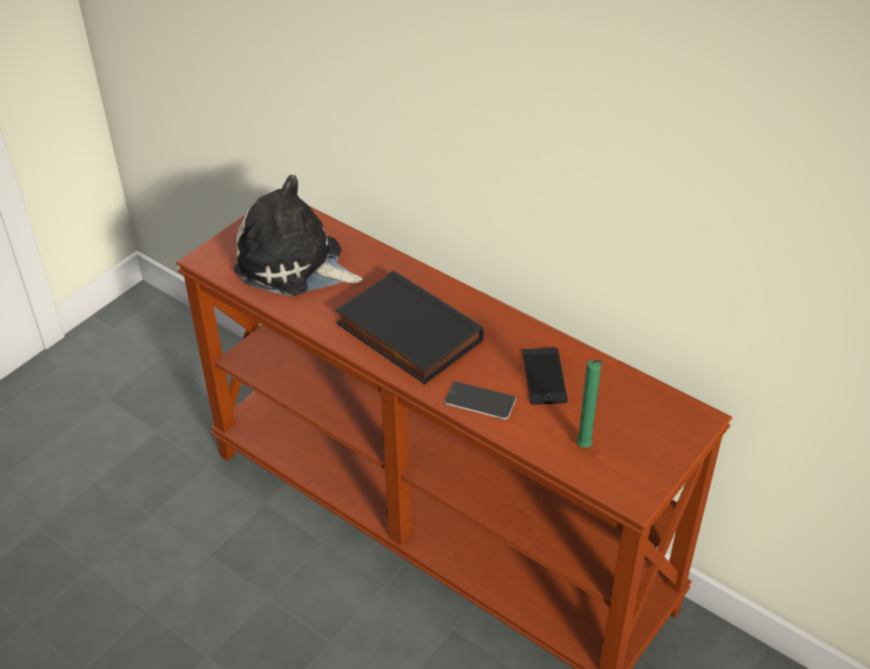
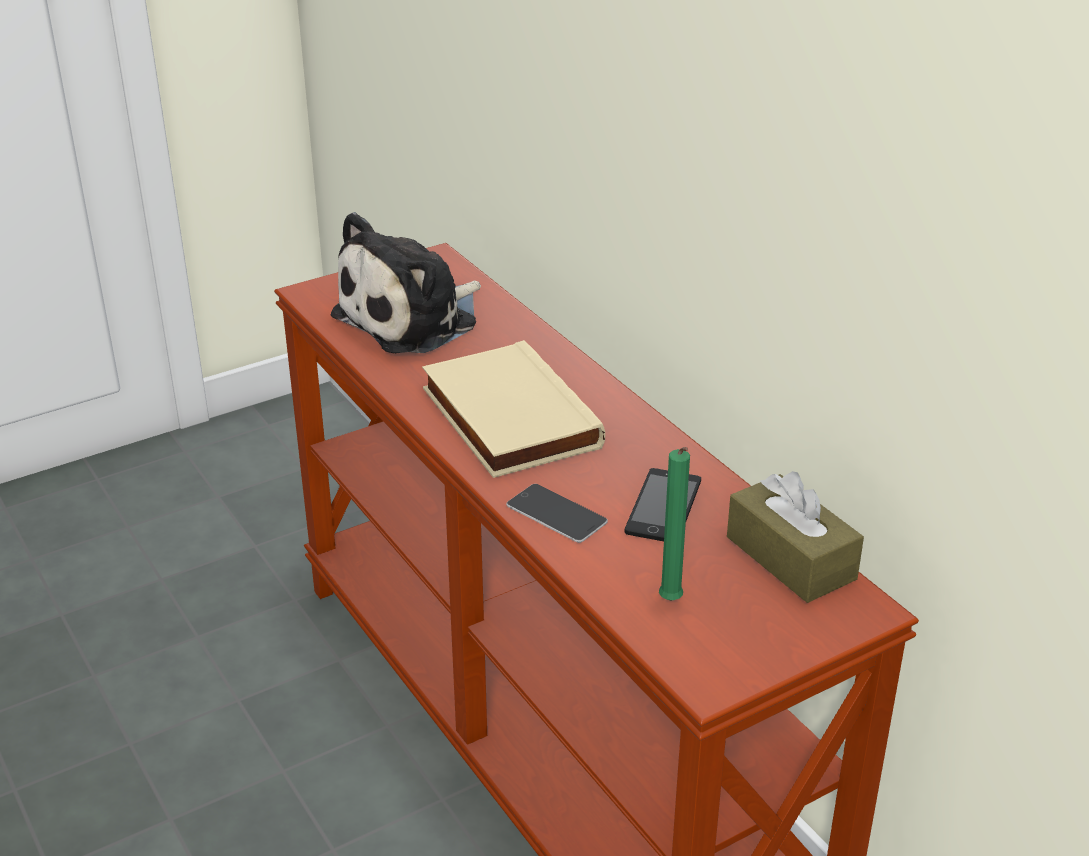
camera: 20 degrees right, 10 degrees down
plush toy [234,175,362,296] -> plush toy turned 90 degrees counterclockwise [331,212,481,354]
black book [336,270,484,384] -> beige book [422,340,605,478]
none -> brown tissue box [727,471,864,603]

